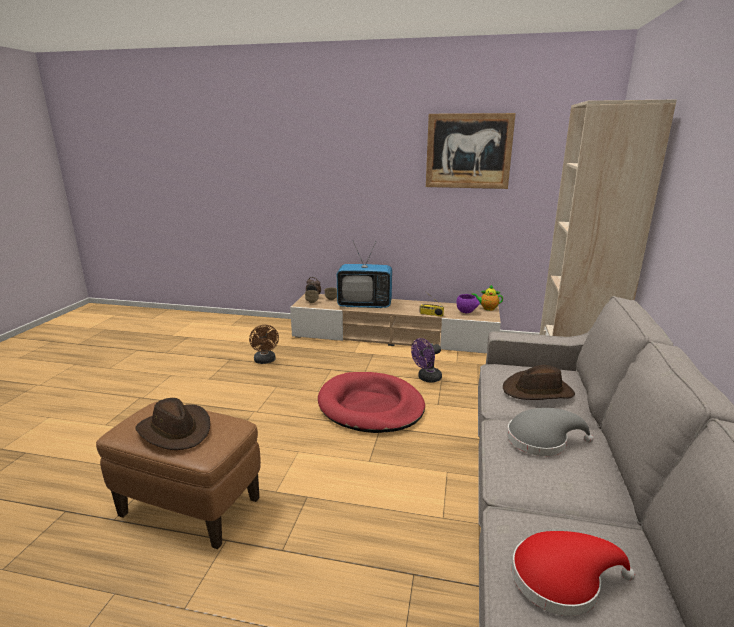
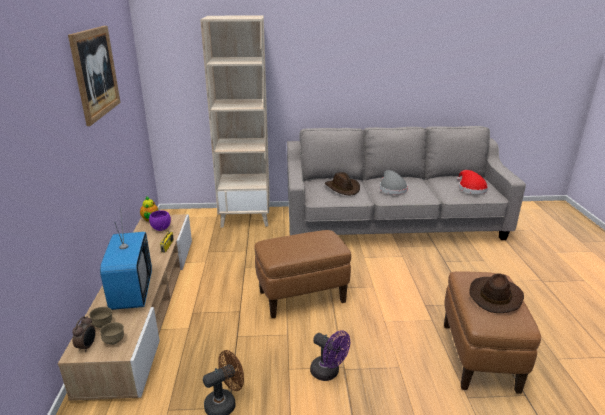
camera: 105 degrees left, 5 degrees up
red dog bed [318,372,425,433] -> brown ottoman [254,230,351,319]
purple fan [411,338,442,382] -> purple fan moved to [310,330,350,381]

